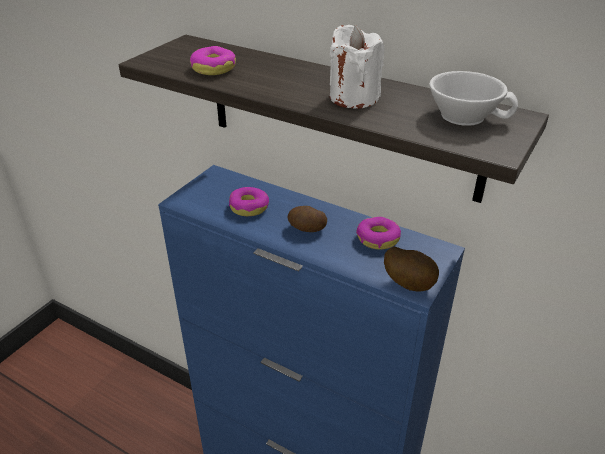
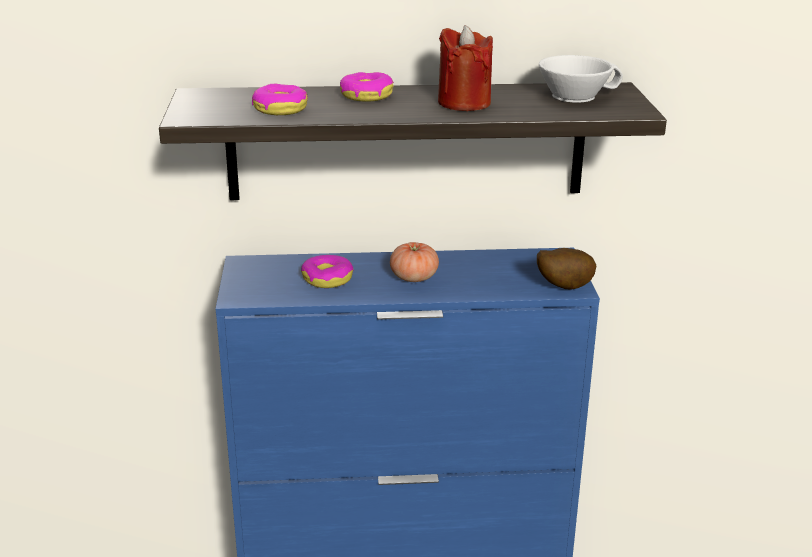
camera: 35 degrees left, 10 degrees down
potato [288,206,327,232] -> tomato [390,242,439,282]
white candle [330,25,384,108] -> red candle [438,25,493,111]
donut [356,217,401,250] -> donut moved to [340,72,394,102]

